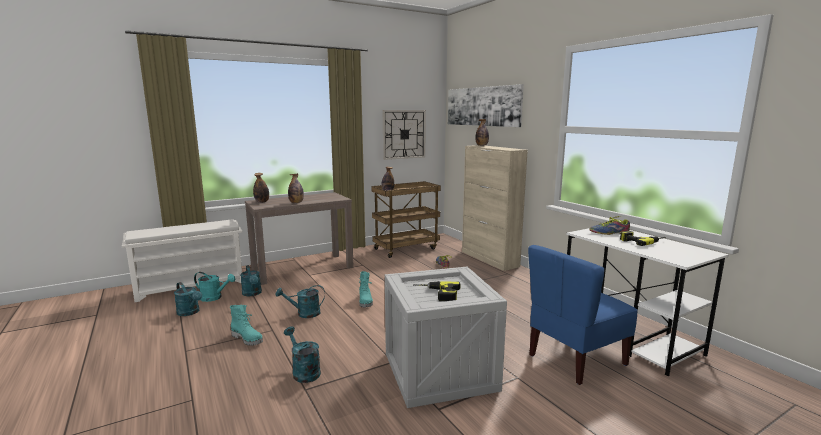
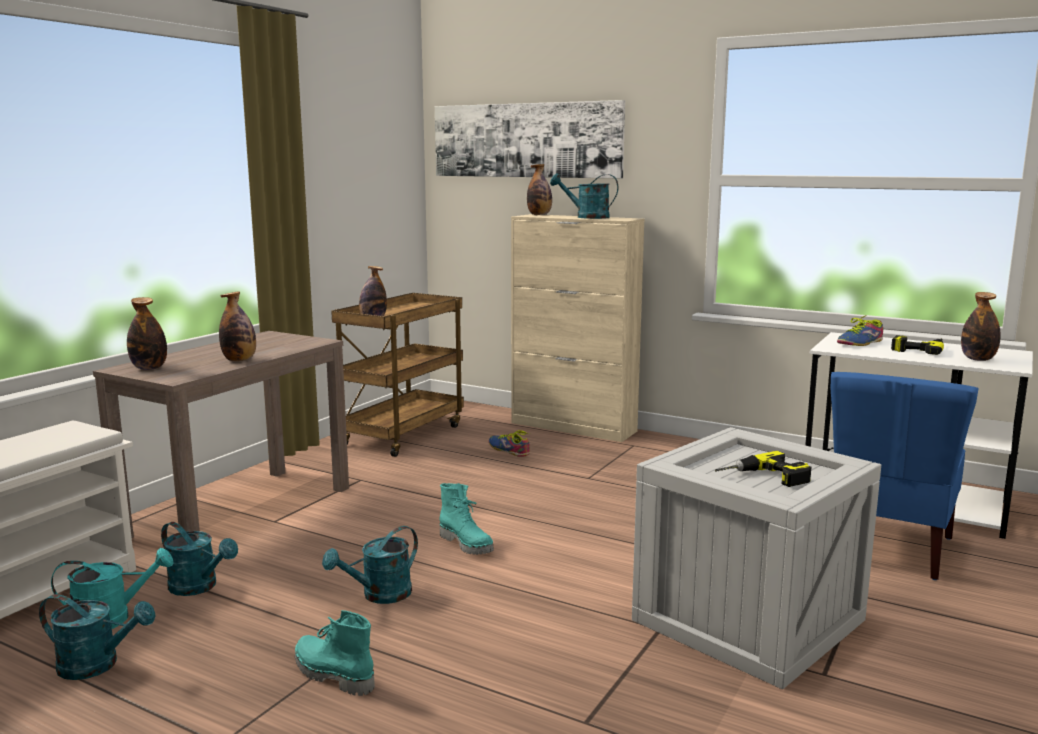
camera: 30 degrees left, 0 degrees up
turquoise boot [230,305,263,346] -> turquoise boot turned 150 degrees counterclockwise [295,610,375,696]
turquoise watering can [284,326,321,383] -> turquoise watering can moved to [550,173,618,219]
wall clock [383,110,426,160] -> none
none -> bottle [961,292,1001,361]

